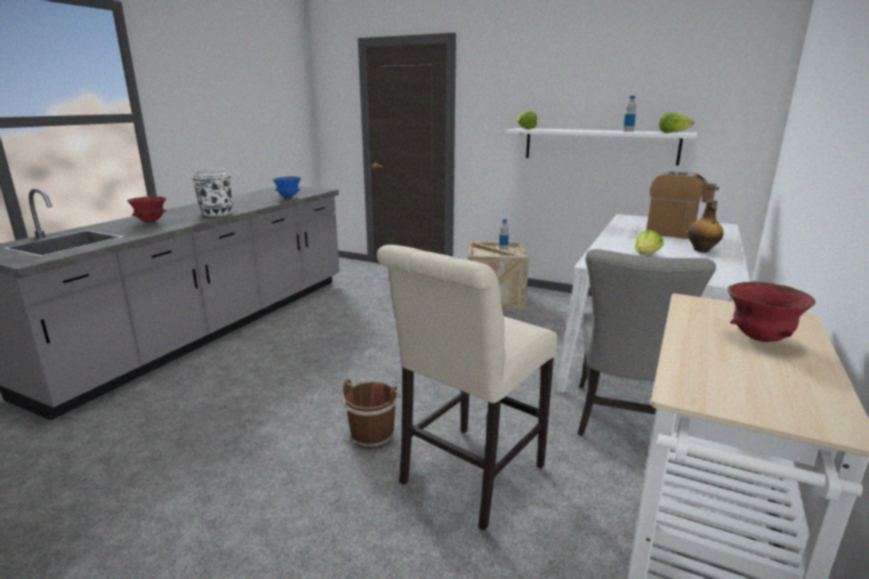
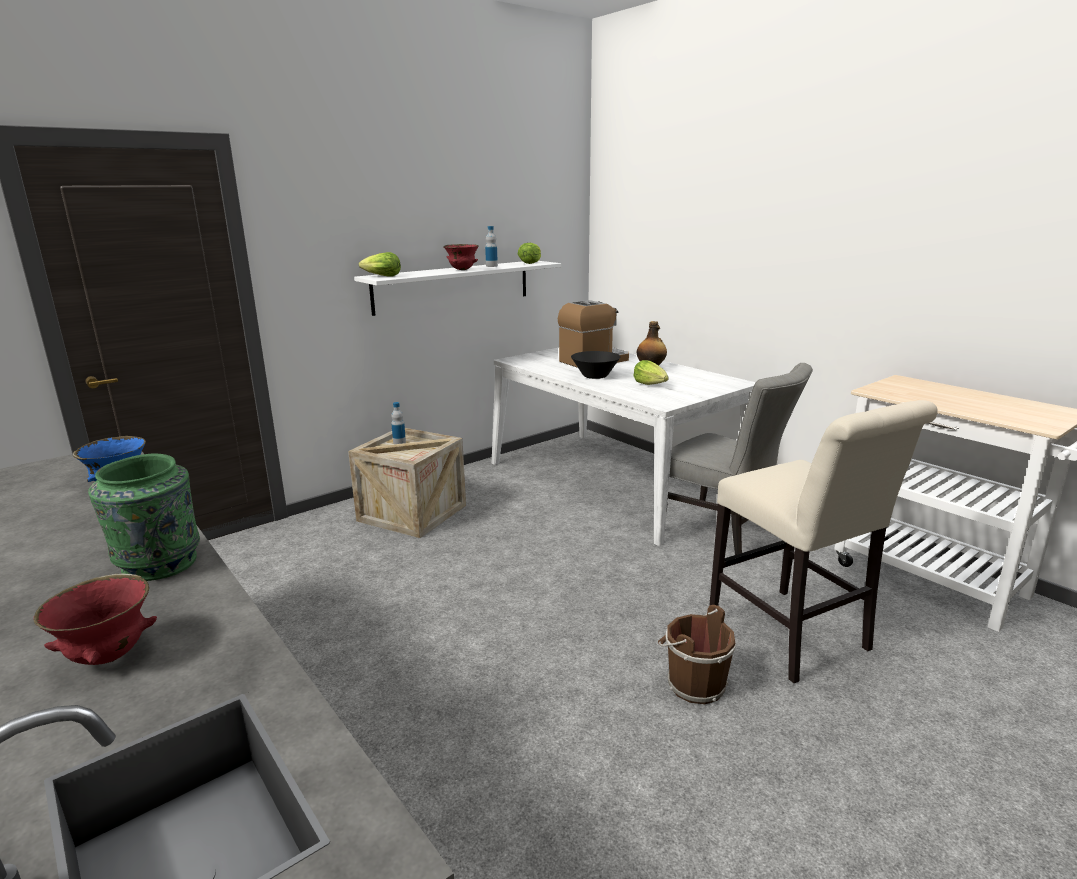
camera: 65 degrees left, 0 degrees up
white vase [192,168,233,217] -> green vase [88,454,200,581]
red bowl [727,281,815,342] -> red bowl moved to [443,244,479,270]
none -> black bowl [571,351,620,379]

